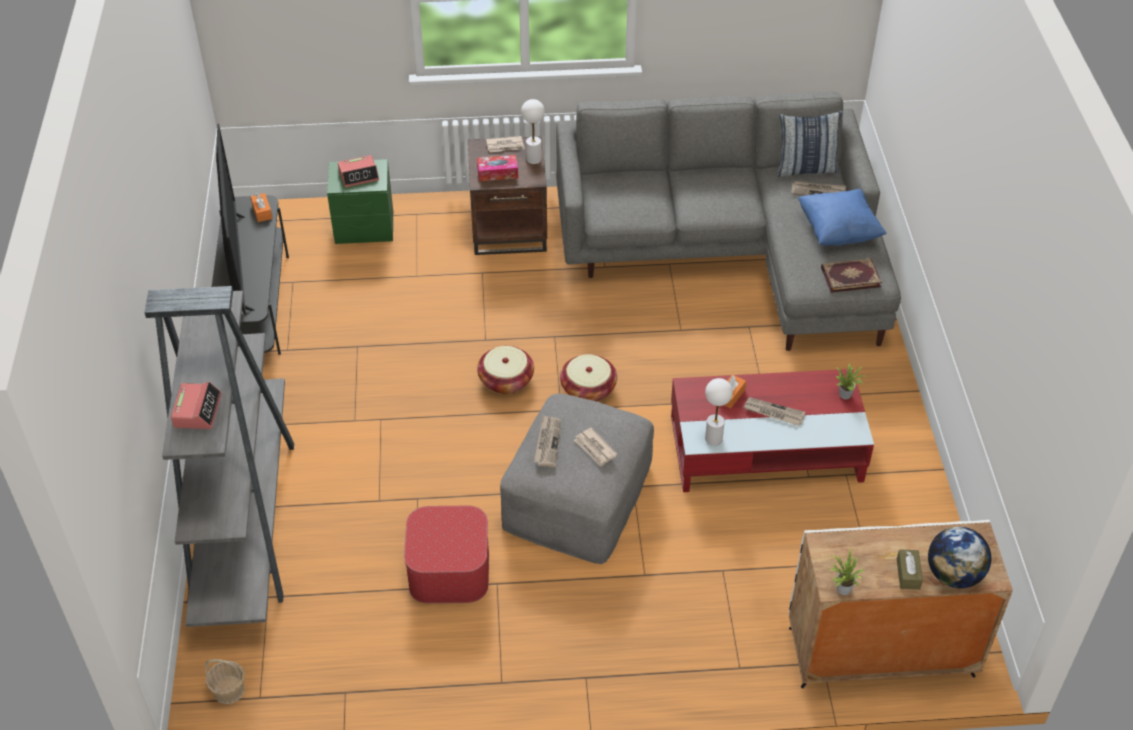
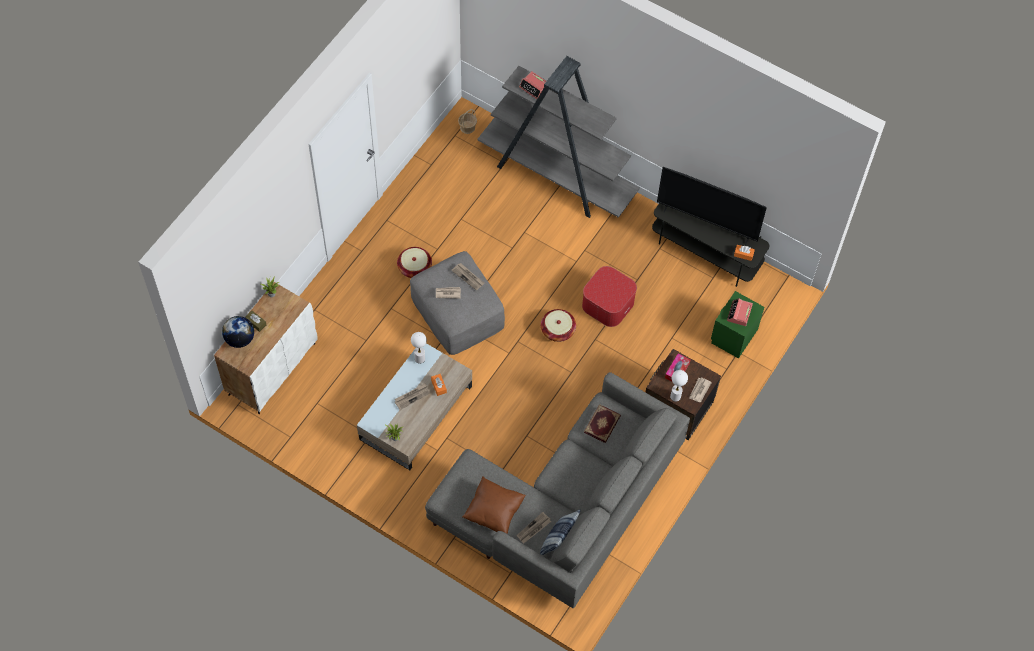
camera: 125 degrees right, 15 degrees up
ottoman [404,506,489,604] -> ottoman moved to [582,266,637,327]
basket [560,354,617,401] -> basket moved to [397,247,432,278]
red coffee table [671,369,874,492] -> beige coffee table [357,343,472,470]
blue pillow [798,189,887,246] -> brown pillow [462,476,526,534]
book [821,259,882,293] -> book moved to [584,404,621,443]

